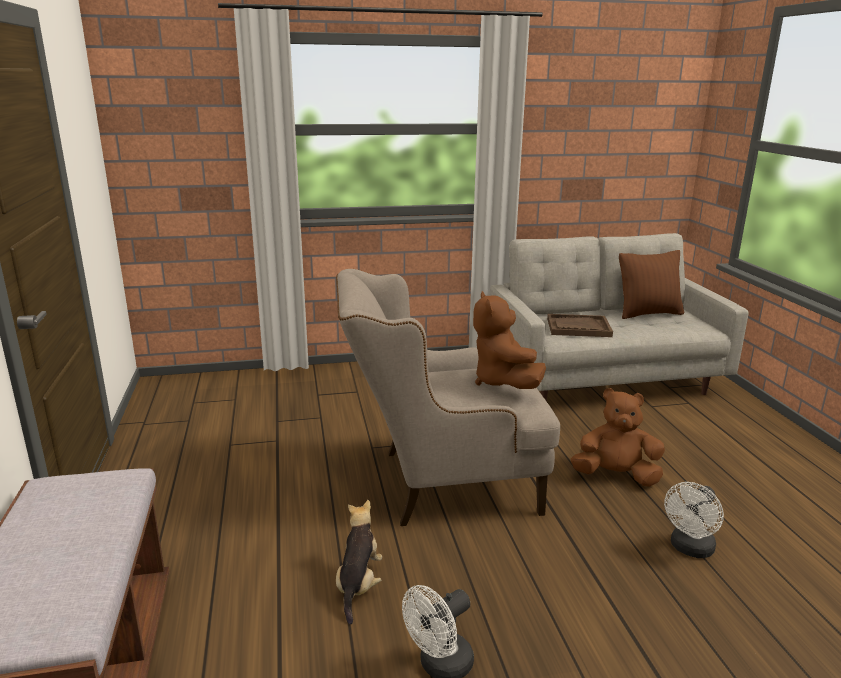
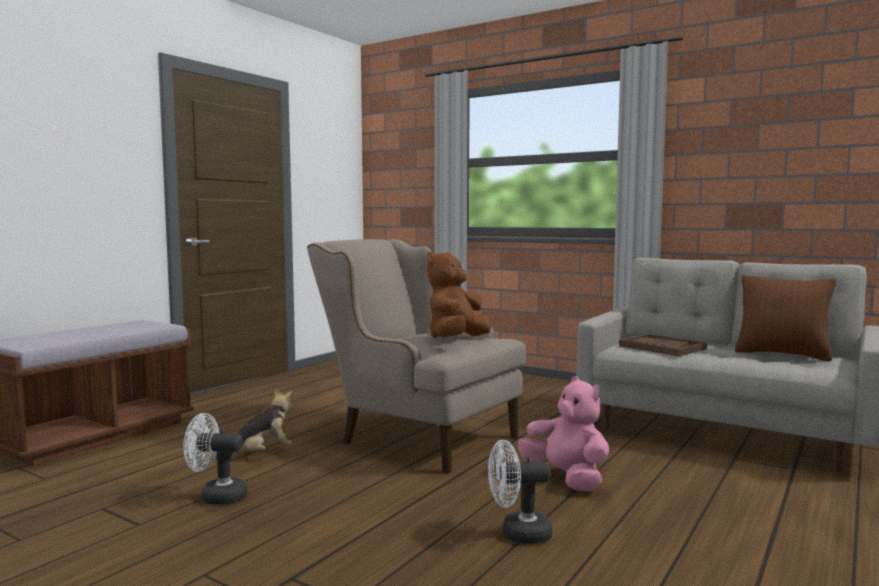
camera: 45 degrees right, 15 degrees down
brown plush toy [571,388,665,487] -> pink plush toy [518,376,609,491]

